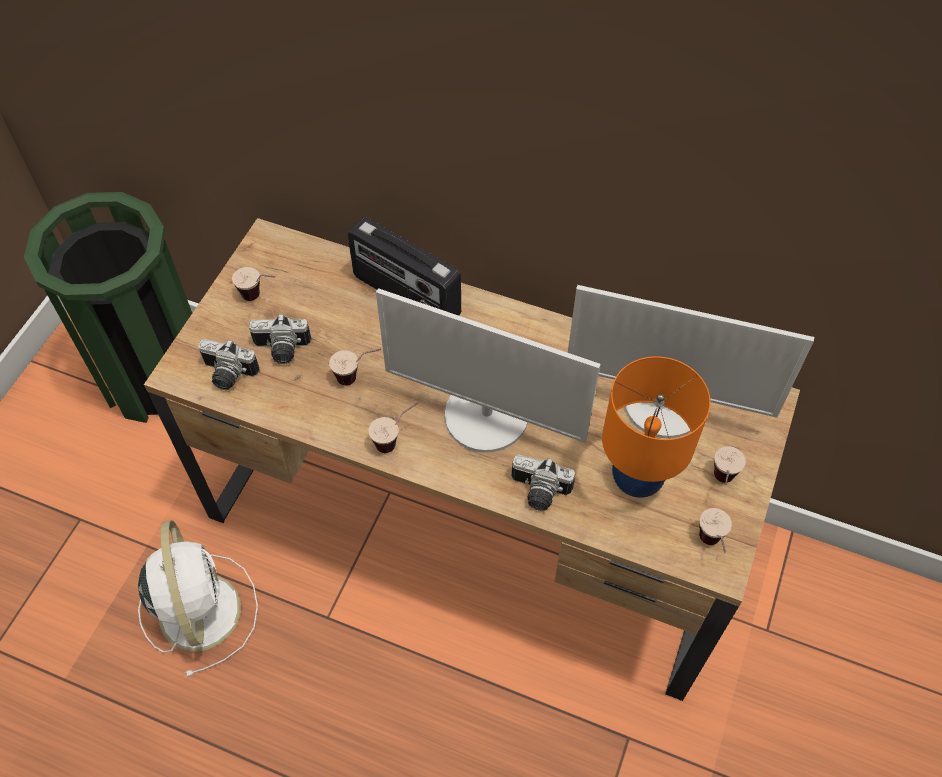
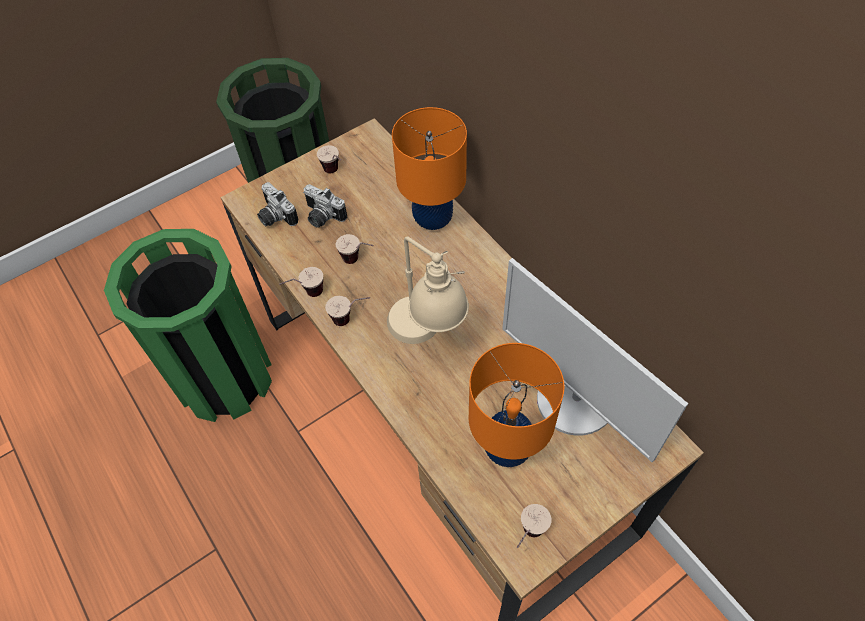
camera: 35 degrees right, 0 degrees up
white fan [138,520,258,677] -> green trash can [104,229,272,422]
radio [348,217,461,316] -> orange table lamp [392,107,467,230]
monitor [376,288,601,453] -> beige table lamp [387,236,469,344]
camera [512,454,575,511] -> none
cup [714,446,746,485] -> cup moved to [279,267,323,297]

